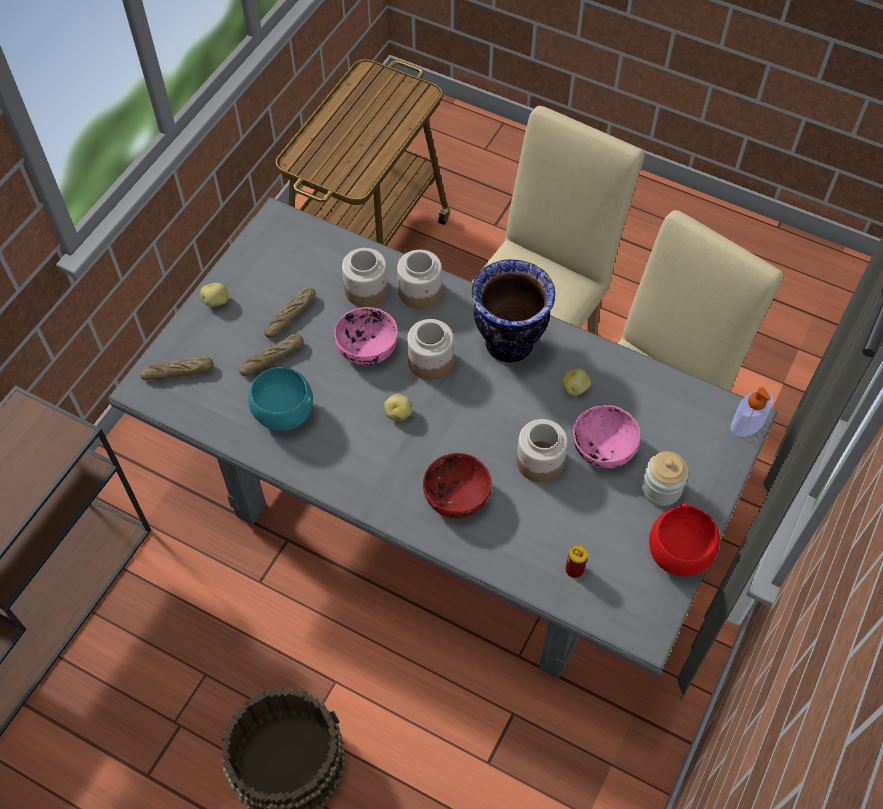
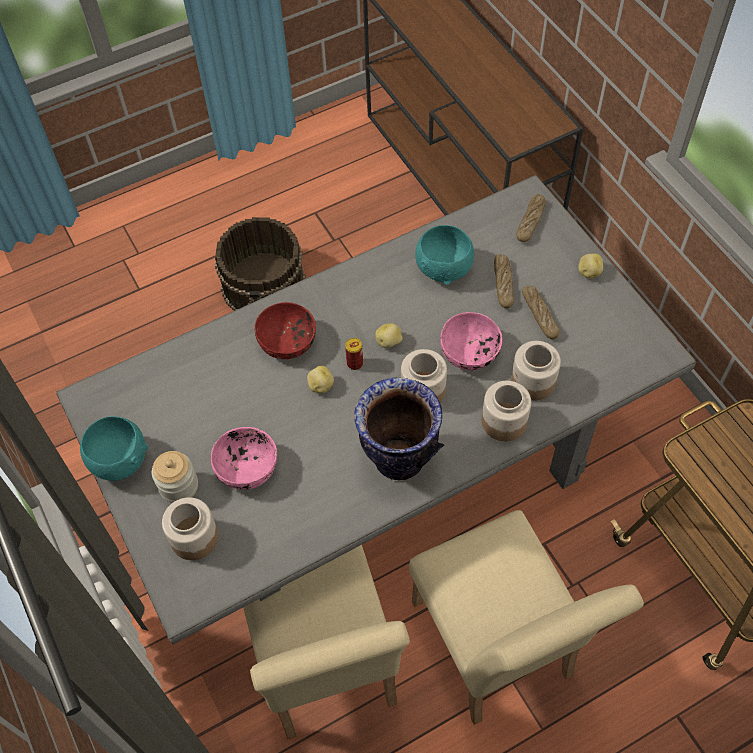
camera: 125 degrees right, 0 degrees up
jar [516,419,568,482] -> jar moved to [162,497,218,560]
potato [562,369,591,396] -> potato moved to [307,366,334,393]
can [565,545,588,578] -> can moved to [345,338,363,370]
red bowl [649,503,720,576] -> turquoise bowl [80,416,148,481]
soap dispenser [731,388,774,437] -> none

